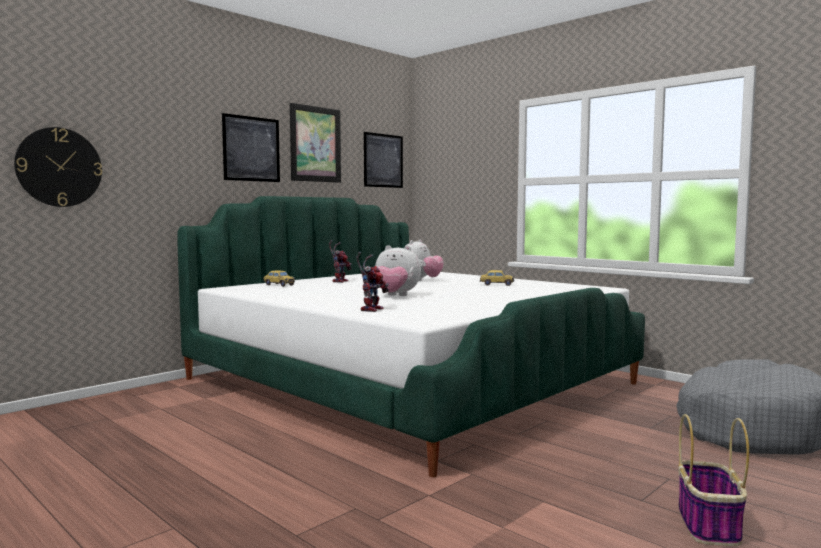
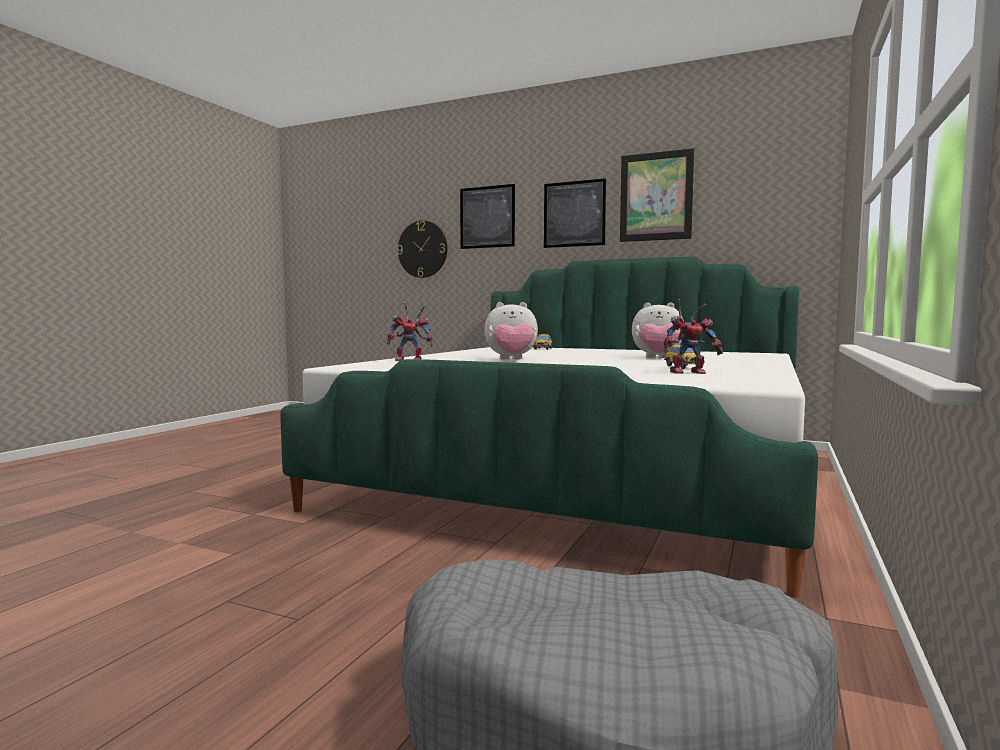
camera: 70 degrees right, 0 degrees up
toy robot [329,240,352,283] -> toy robot moved to [664,299,723,374]
picture [364,132,403,188] -> picture moved to [460,184,515,249]
plush toy [375,245,421,296] -> plush toy turned 90 degrees counterclockwise [484,302,538,359]
basket [678,414,749,546] -> none

